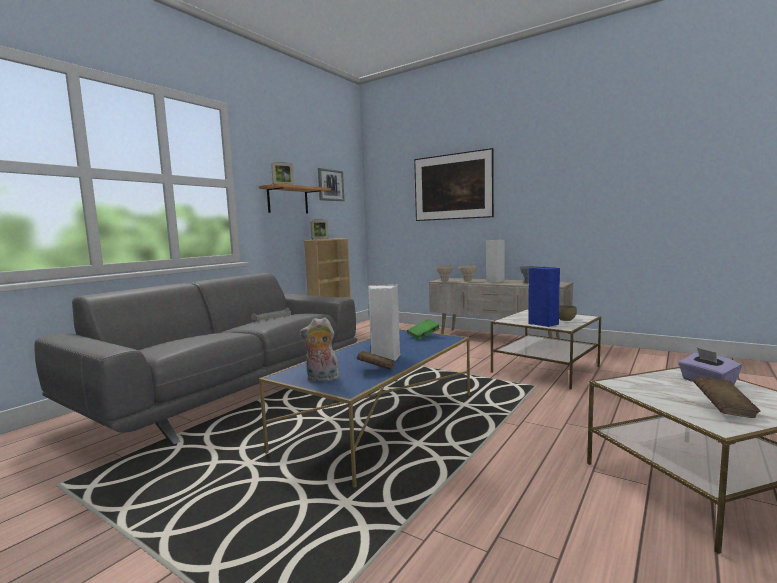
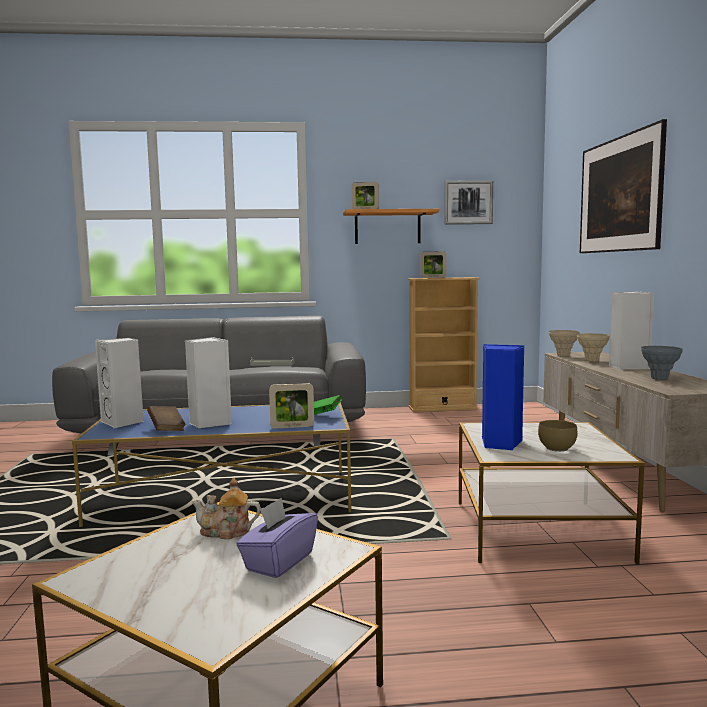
camera: 50 degrees right, 0 degrees up
plush toy [299,317,339,381] -> white speaker [95,338,144,429]
brown book [693,376,761,418] -> none
none -> teapot [192,478,261,539]
none -> picture frame [269,383,314,429]

